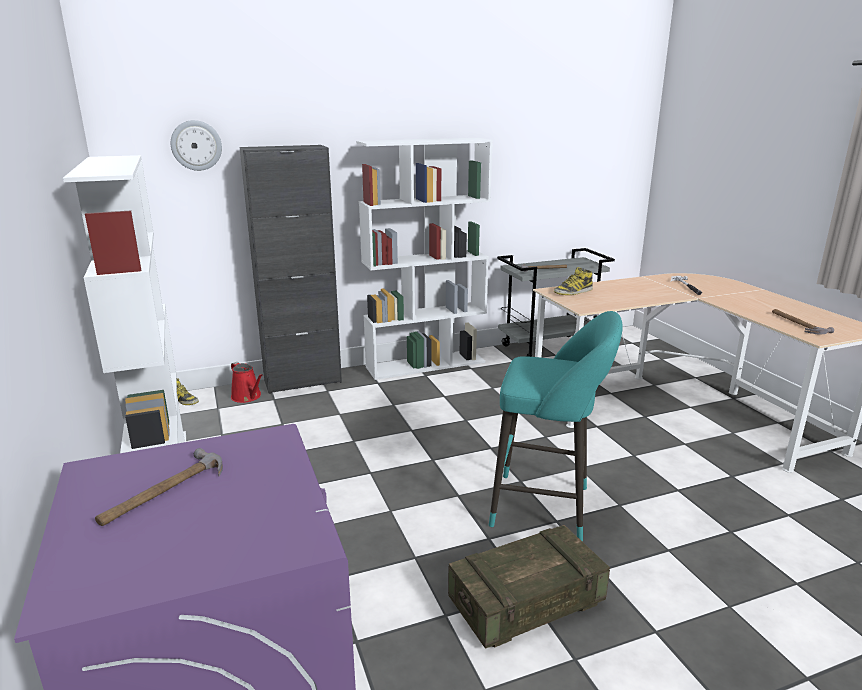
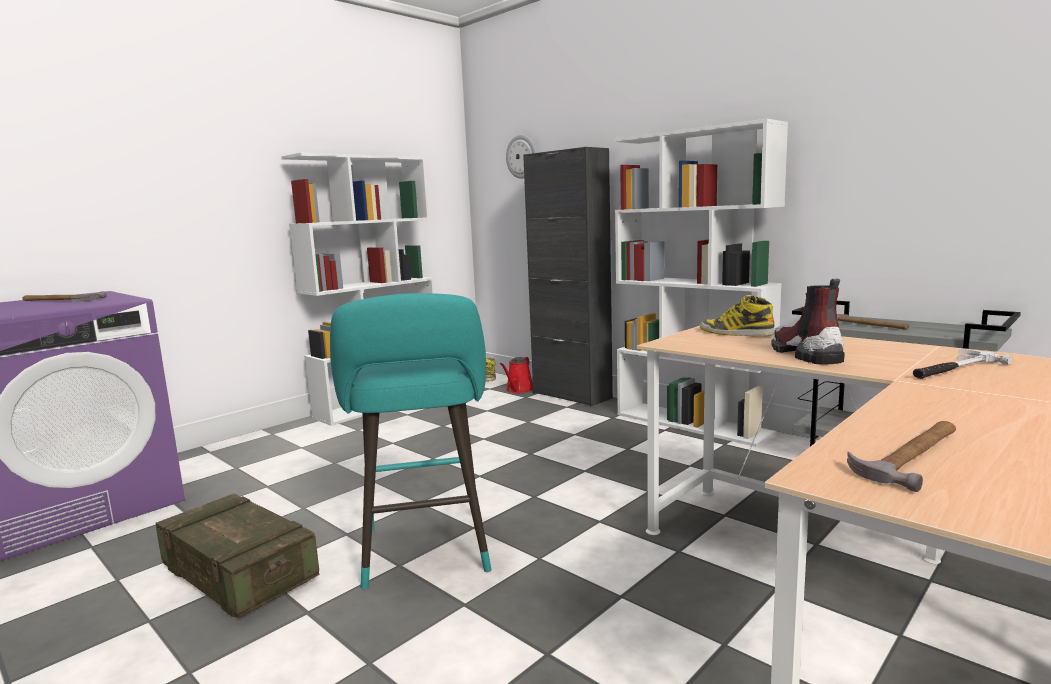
camera: 65 degrees right, 10 degrees down
none -> boot [771,279,845,365]

